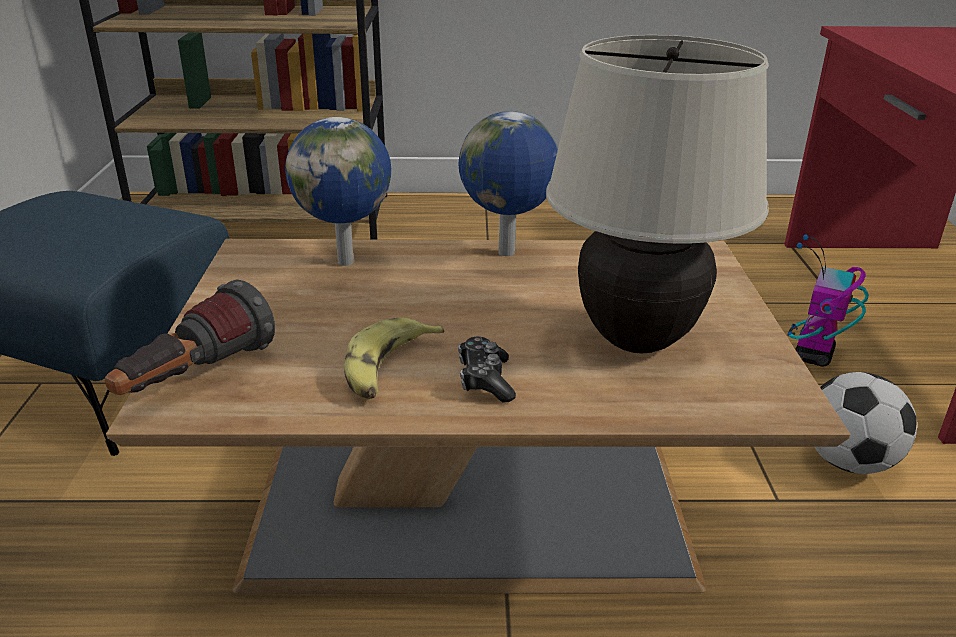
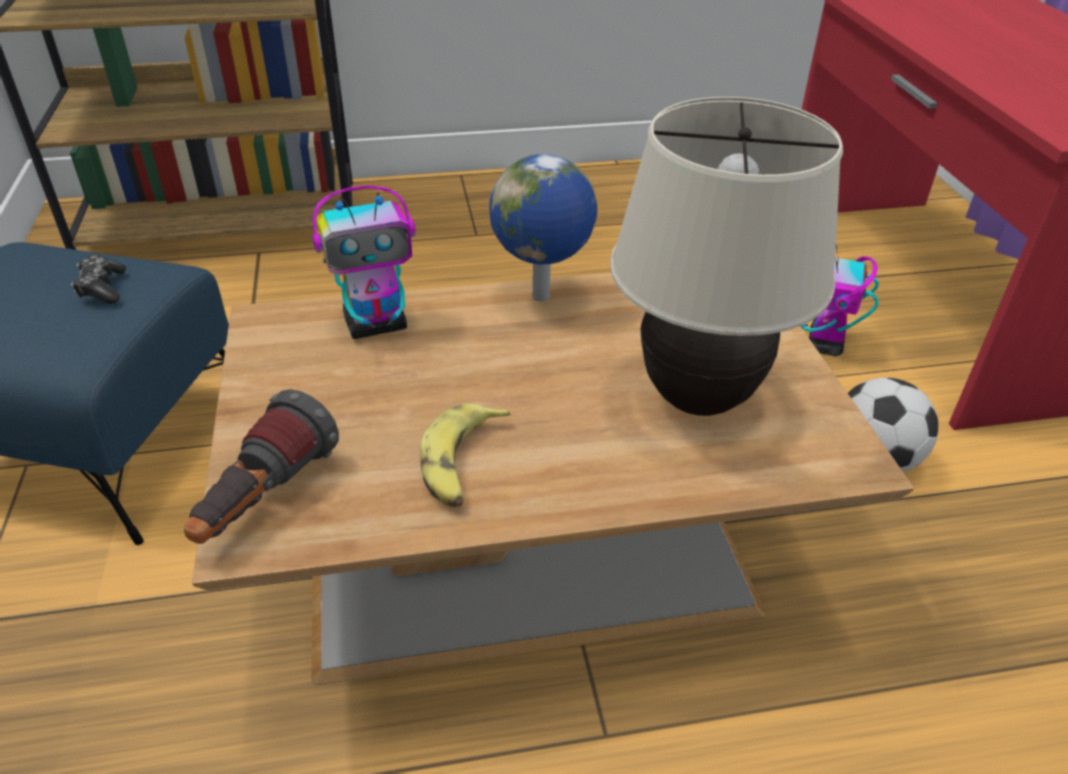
camera: 10 degrees left, 10 degrees up
globe [285,117,391,266] -> toy robot [313,185,416,339]
game controller [458,337,516,403] -> game controller moved to [71,255,126,304]

